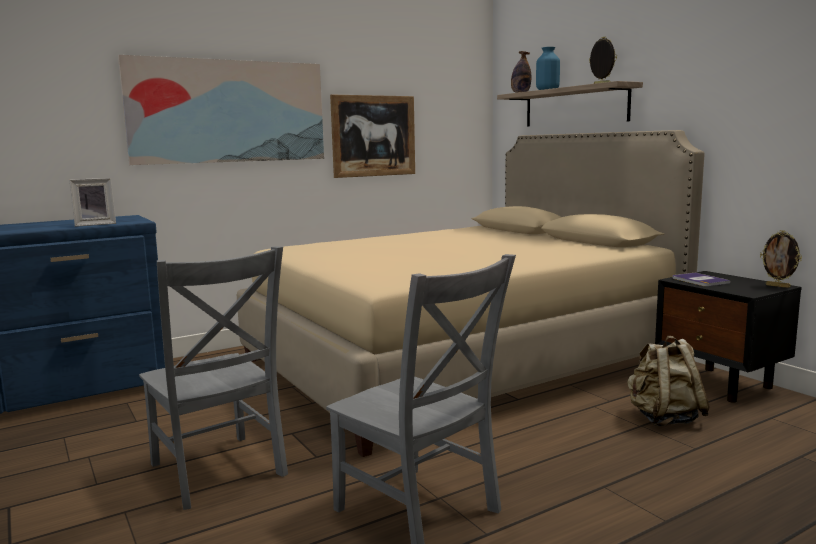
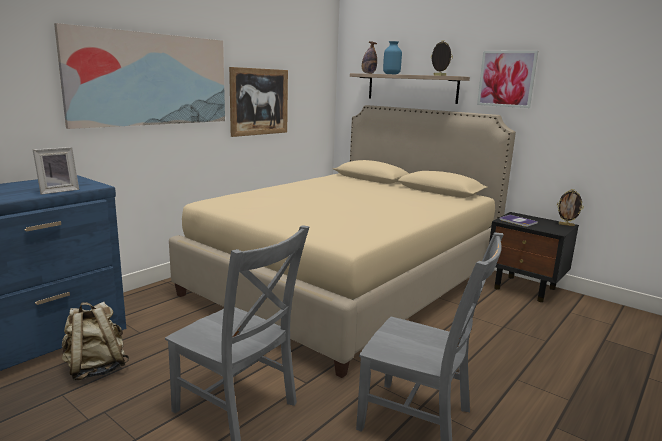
camera: 20 degrees left, 5 degrees up
beige backpack [627,336,710,426] -> beige backpack moved to [62,302,130,380]
none -> picture [477,51,538,108]

